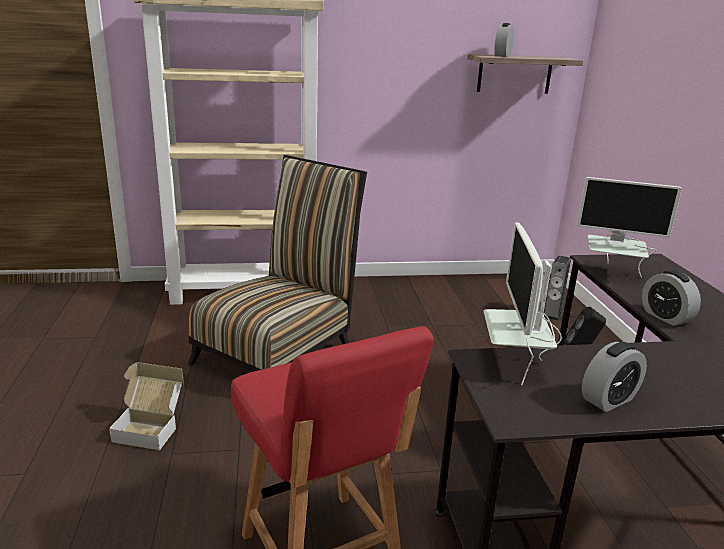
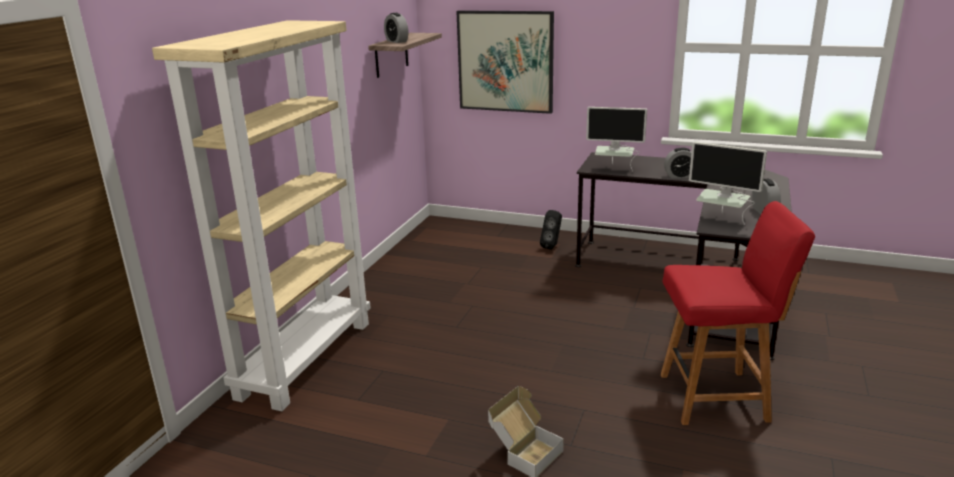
camera: 60 degrees left, 0 degrees up
chair [188,155,367,372] -> none
speaker [544,255,571,321] -> none
monitor [577,177,682,277] -> monitor turned 60 degrees clockwise [586,107,647,171]
none -> picture [456,10,554,114]

